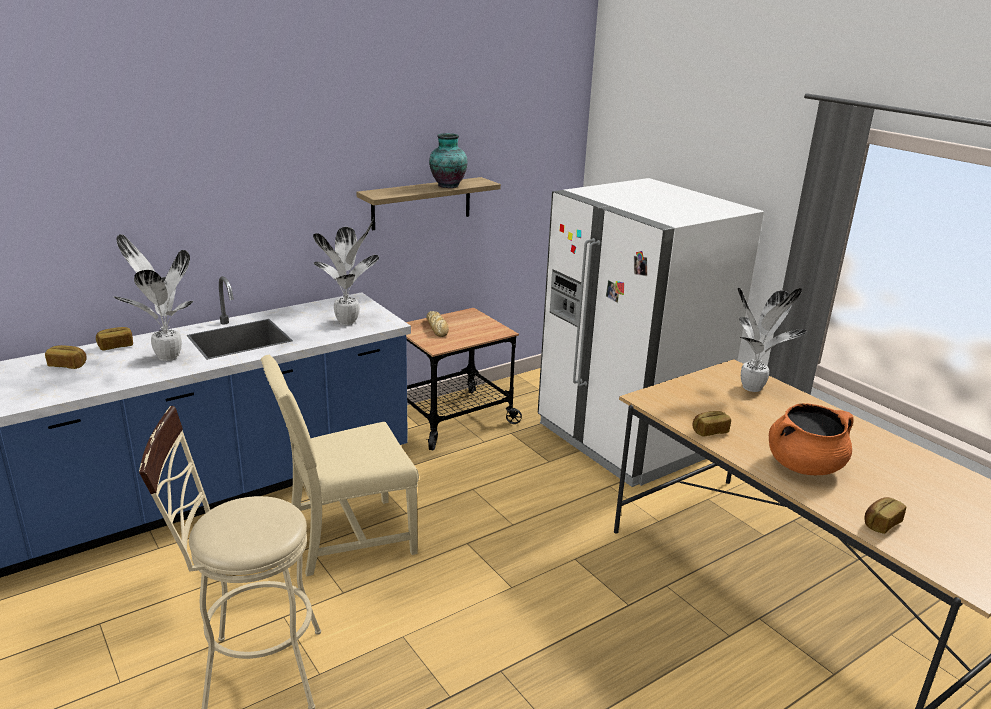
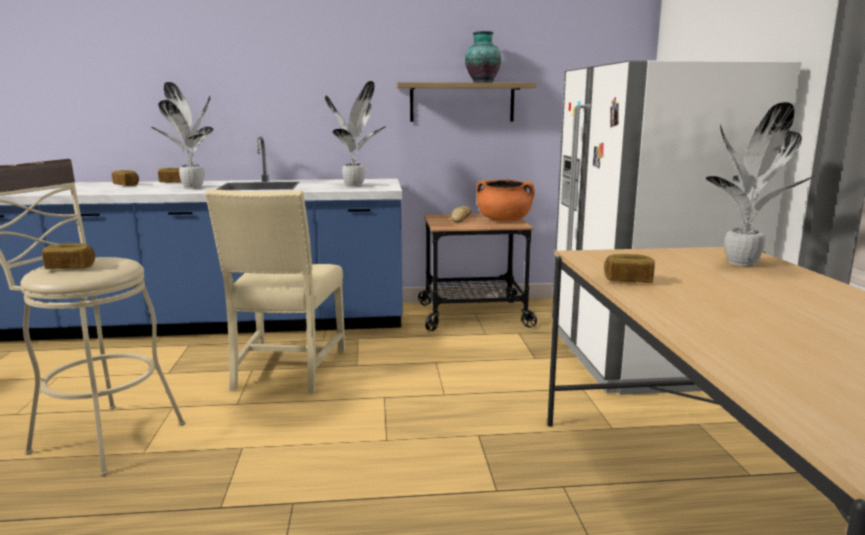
camera: 30 degrees right, 10 degrees down
beige chair [261,355,419,577] -> beige chair turned 90 degrees counterclockwise [205,189,345,393]
orange cooking pot [769,403,853,475] -> orange cooking pot moved to [476,179,535,221]
bread [864,497,906,534] -> bread moved to [42,243,95,269]

